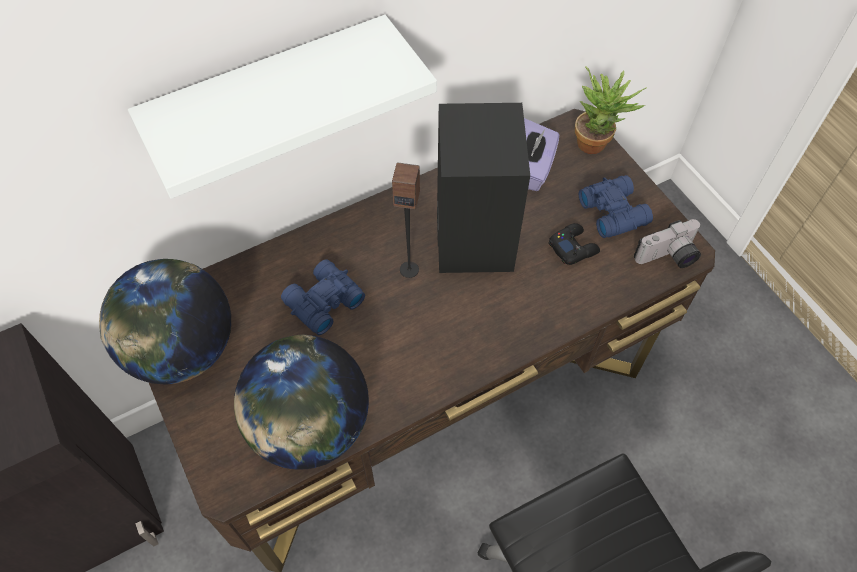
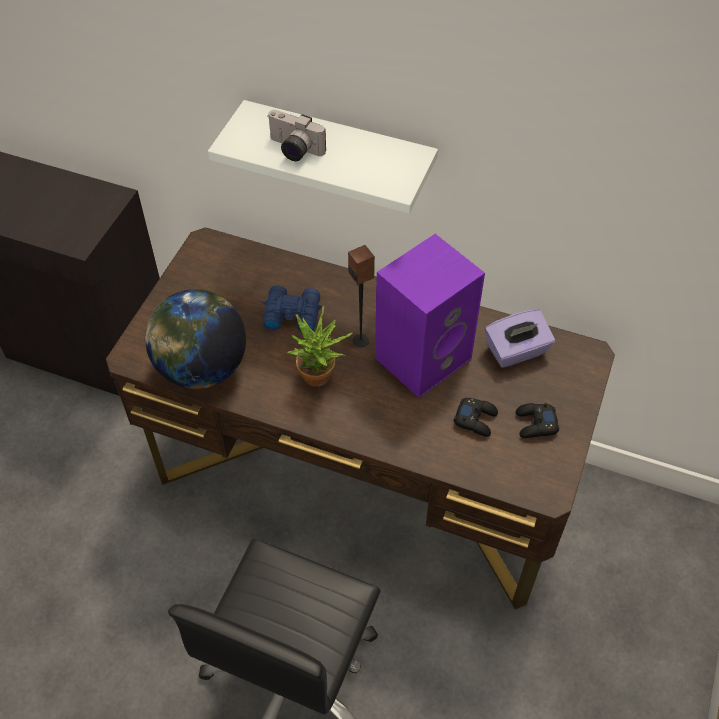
camera: 50 degrees right, 5 degrees down
globe [99,259,231,384] -> none
black speaker [437,103,530,273] -> purple speaker [375,234,485,398]
potted plant [575,66,647,154] -> potted plant moved to [287,306,353,387]
blue binoculars [579,175,653,238] -> black game controller [515,403,560,438]
camera [634,219,701,268] -> camera moved to [267,110,326,161]

